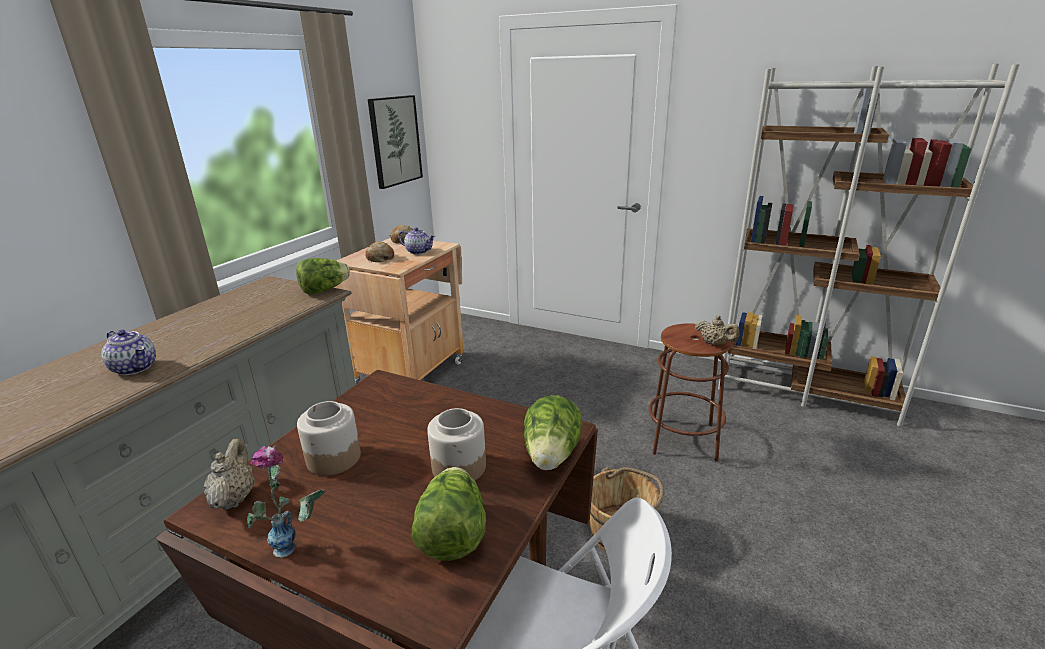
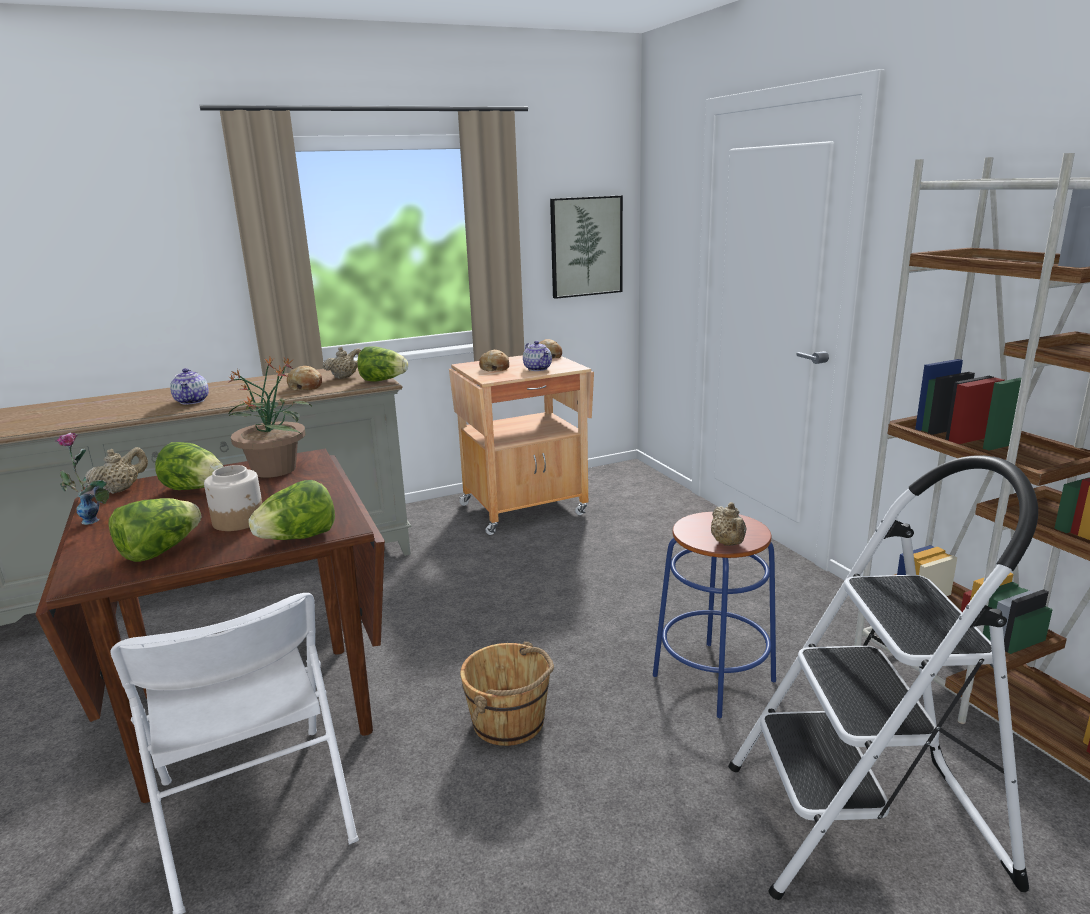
camera: 40 degrees right, 5 degrees down
jar [297,401,361,476] -> lettuce [155,442,224,490]
brown stool [649,323,732,462] -> blue stool [653,512,776,718]
none -> potted plant [228,357,312,478]
none -> bread [287,366,322,391]
none -> beige teapot [323,347,361,379]
none -> step ladder [728,455,1038,900]

